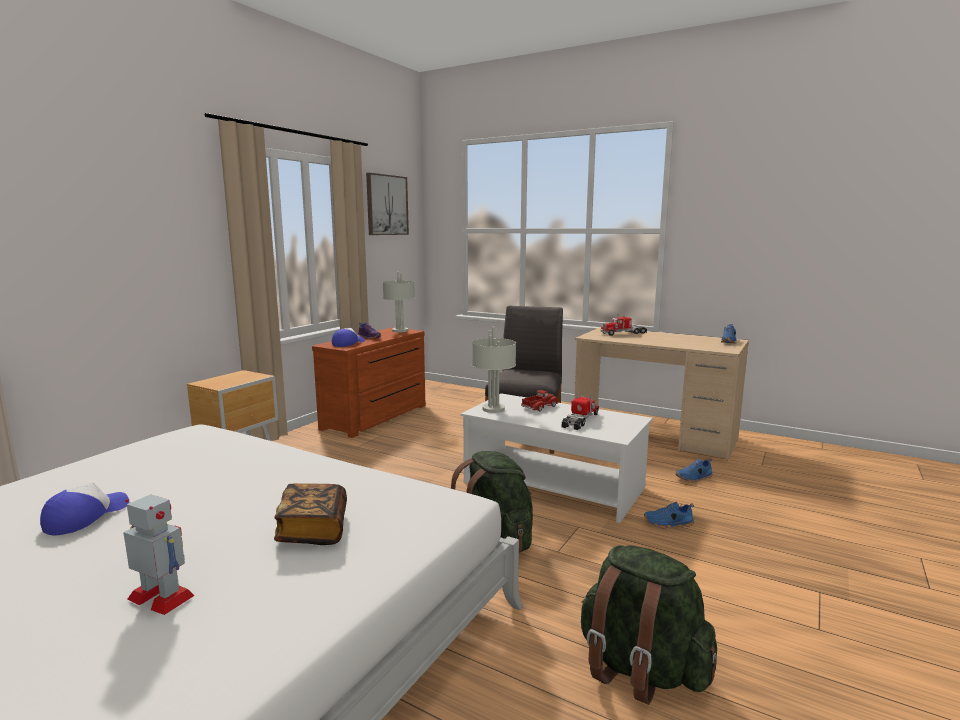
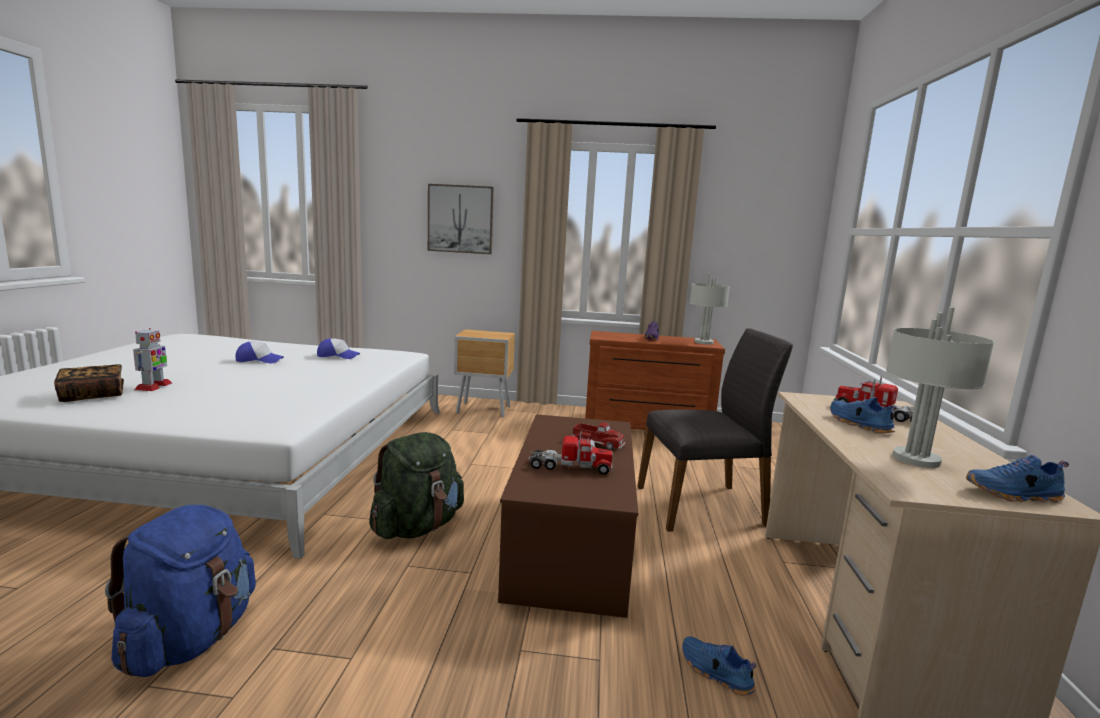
camera: 65 degrees right, 0 degrees up
book [274,483,347,545] -> book moved to [54,365,124,402]
cap [332,328,365,347] -> cap moved to [317,338,360,359]
picture [366,173,409,235] -> picture moved to [428,184,494,254]
white coffee table [461,393,653,523] -> brown coffee table [498,414,638,618]
grey table lamp [472,327,516,413] -> grey table lamp moved to [886,307,994,468]
green backpack [581,545,717,705] -> blue backpack [105,505,256,677]
blue shoe [644,502,694,529] -> blue shoe moved to [830,397,897,433]

